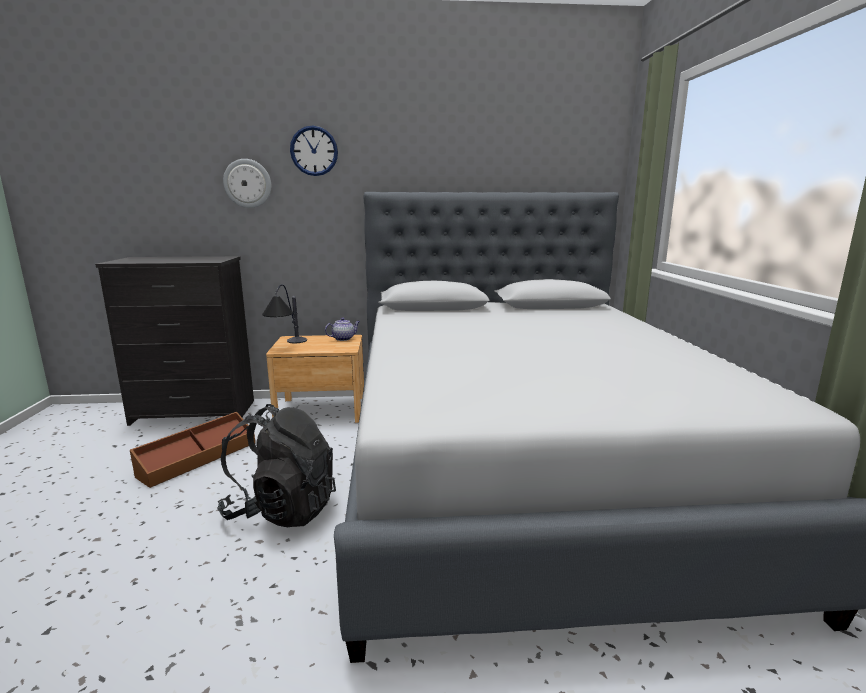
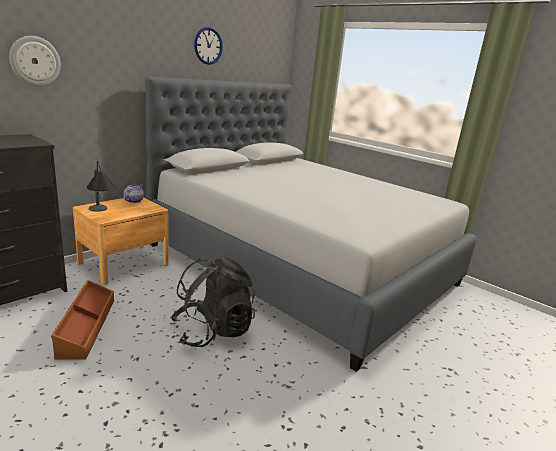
camera: 45 degrees left, 5 degrees up
wall clock [290,125,338,176] -> wall clock moved to [194,27,223,65]

